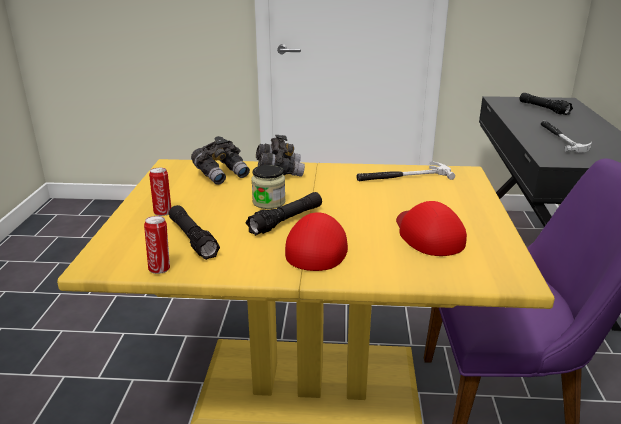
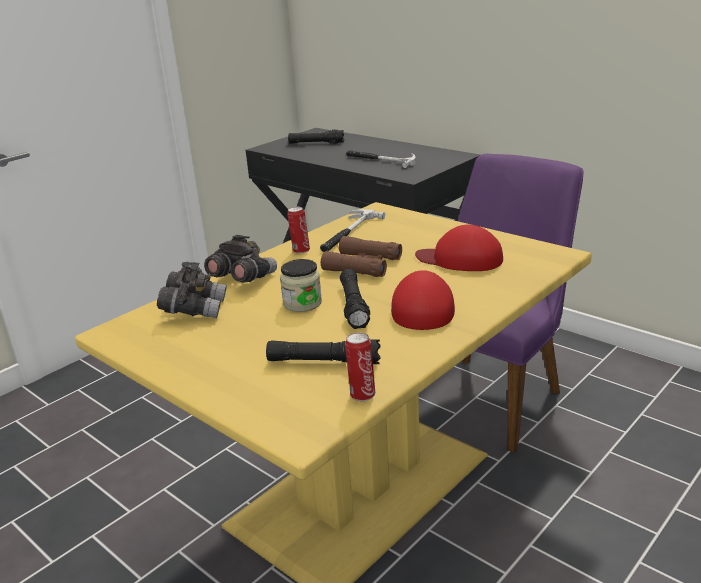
camera: 50 degrees left, 0 degrees up
can [149,168,171,216] -> can moved to [287,207,310,254]
red cap [285,212,348,271] -> red cap turned 45 degrees clockwise [391,270,455,330]
none -> brown binoculars [321,236,402,277]

